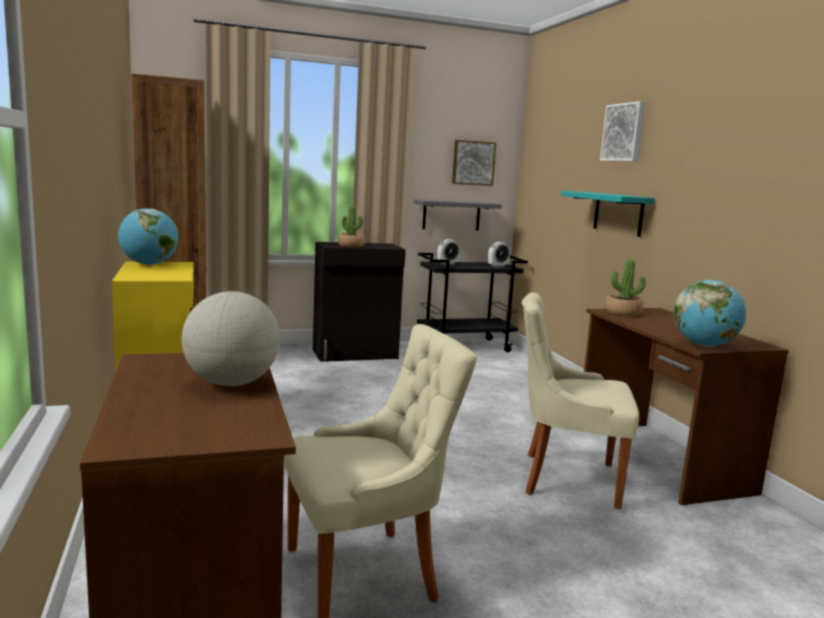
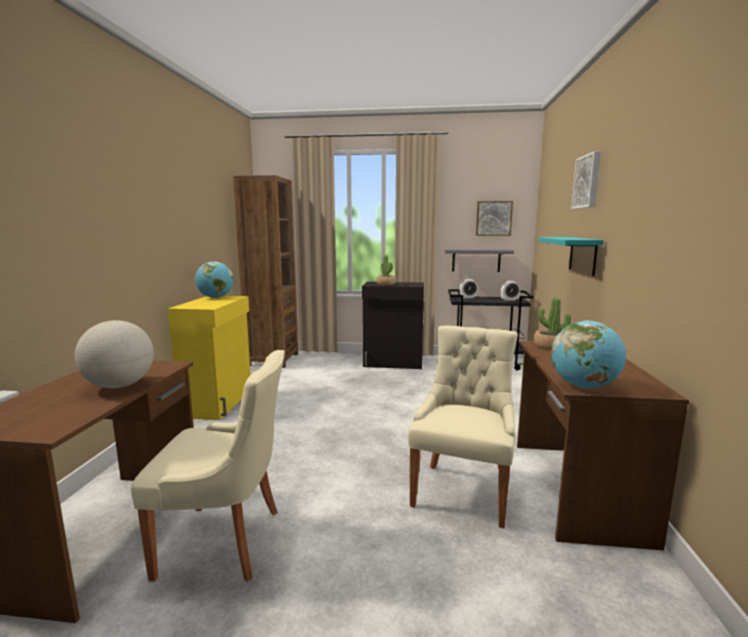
camera: 25 degrees right, 0 degrees up
beige chair [522,293,639,509] -> beige chair turned 75 degrees clockwise [408,326,518,528]

